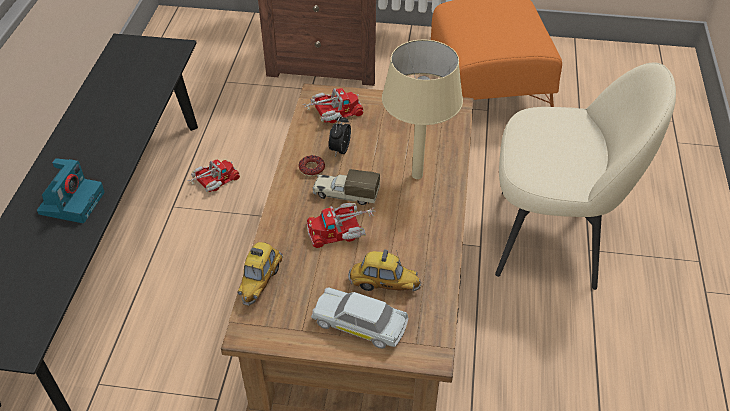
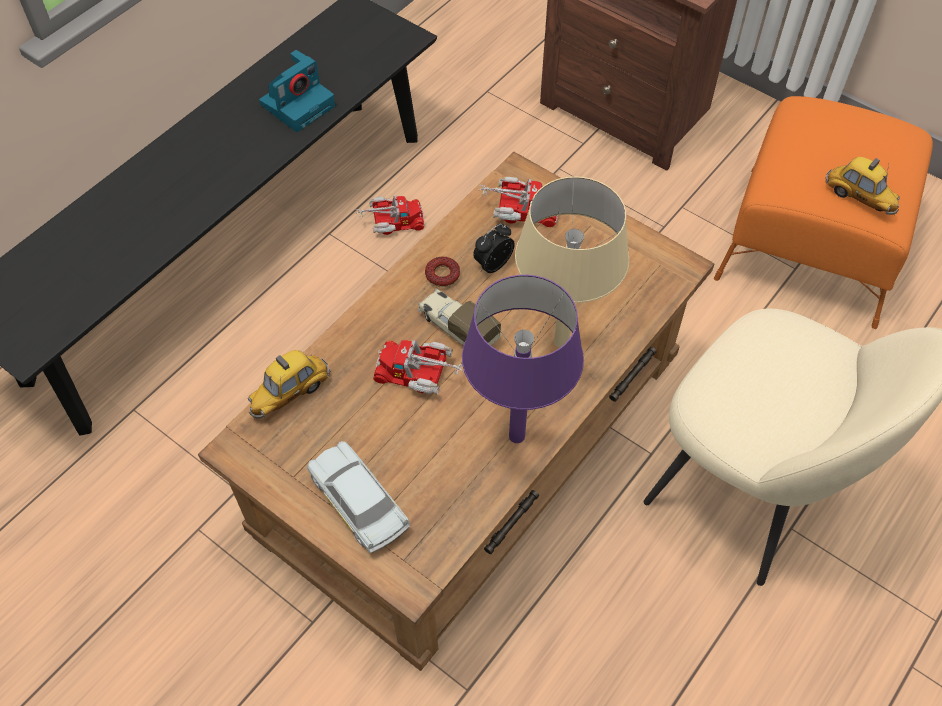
camera: 30 degrees right, 10 degrees up
camera [37,158,105,223] -> camera moved to [259,50,335,132]
toy car [348,249,421,291] -> toy car moved to [825,157,900,215]
none -> purple table lamp [462,275,584,443]

